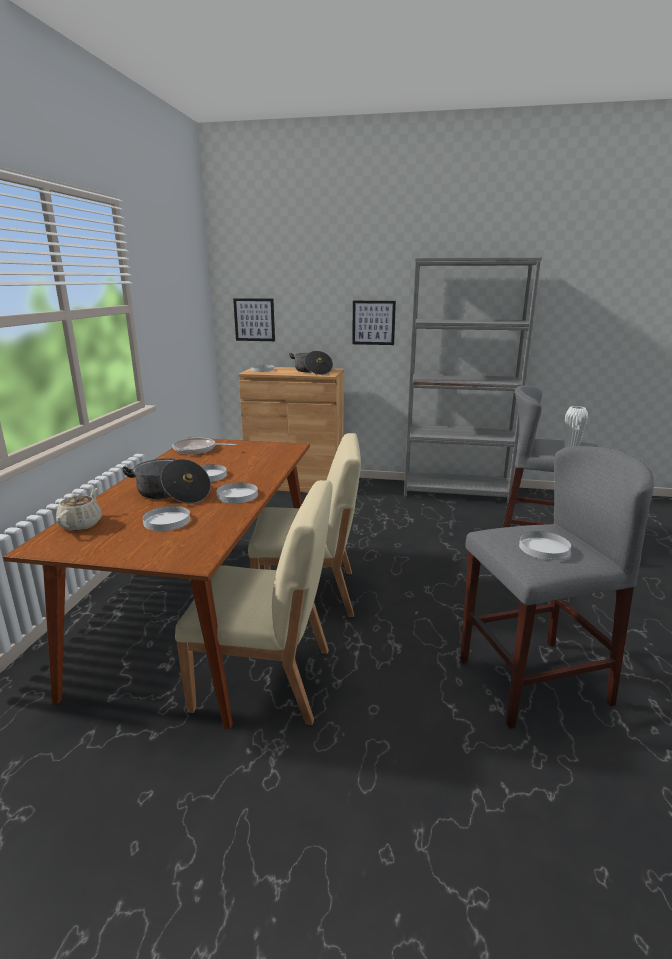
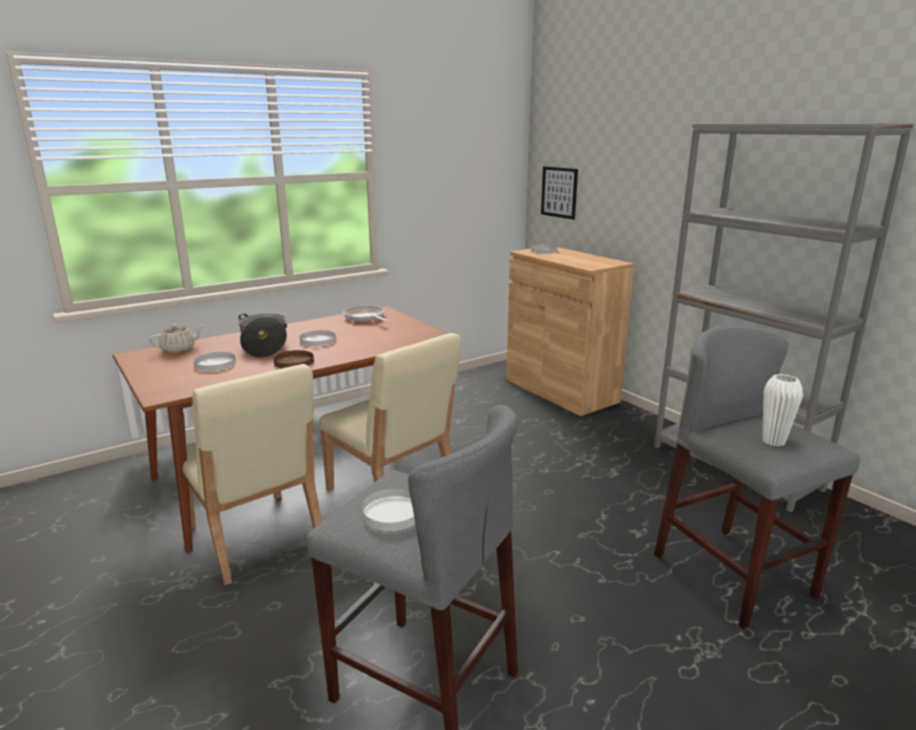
camera: 45 degrees right, 0 degrees up
white plate [217,482,258,503] -> brown plate [274,350,314,369]
cooking pot [289,351,333,375] -> none
picture [352,301,396,345] -> none

